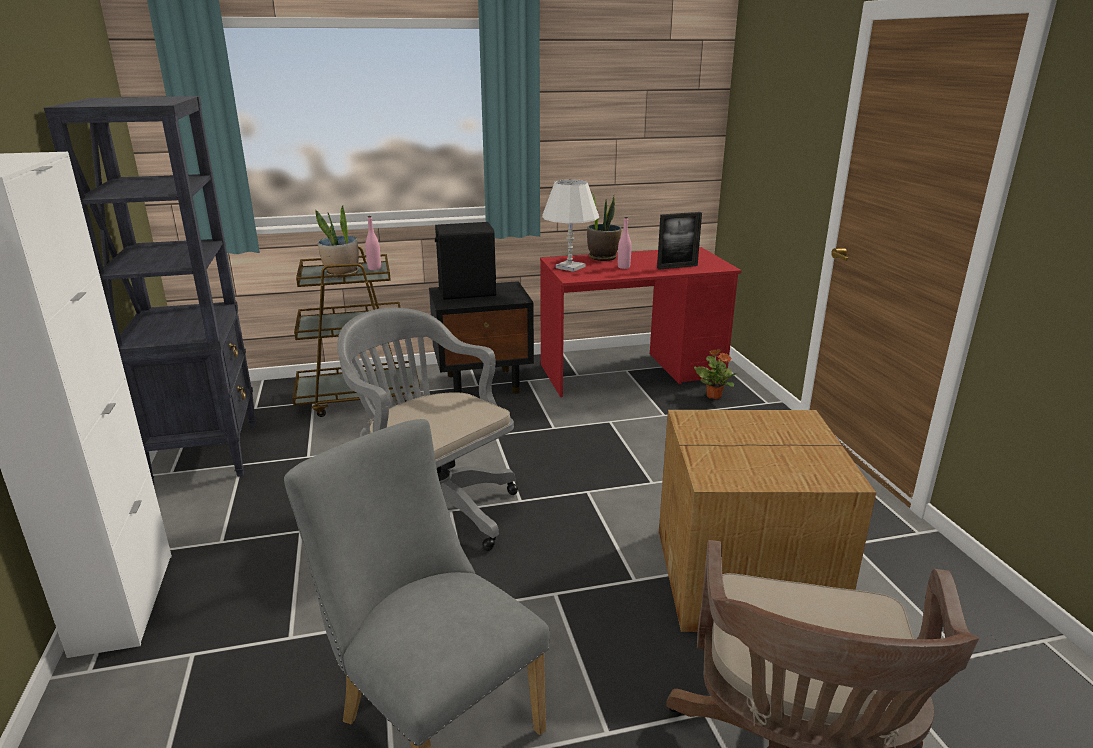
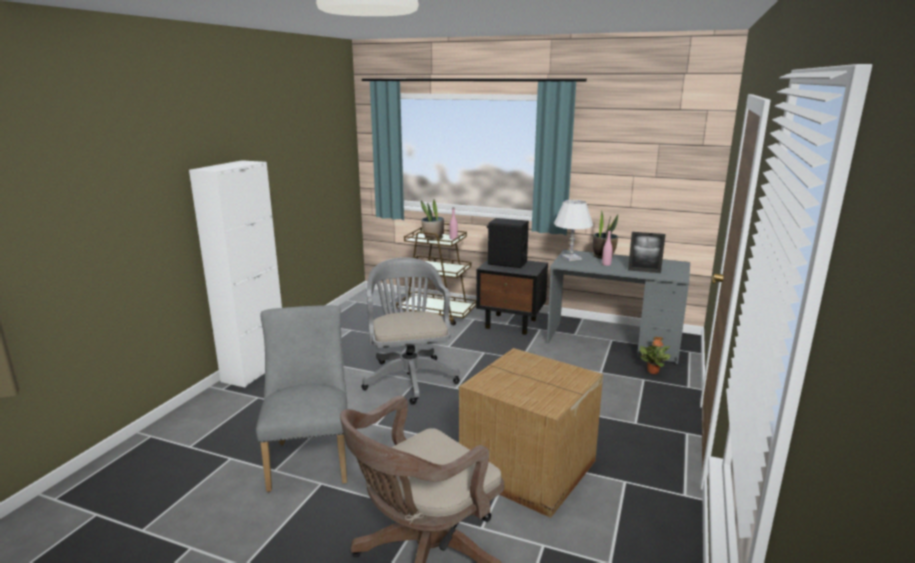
camera: 35 degrees right, 5 degrees down
black bookcase [44,96,256,485] -> none
red desk [540,247,742,397] -> grey desk [547,249,690,364]

